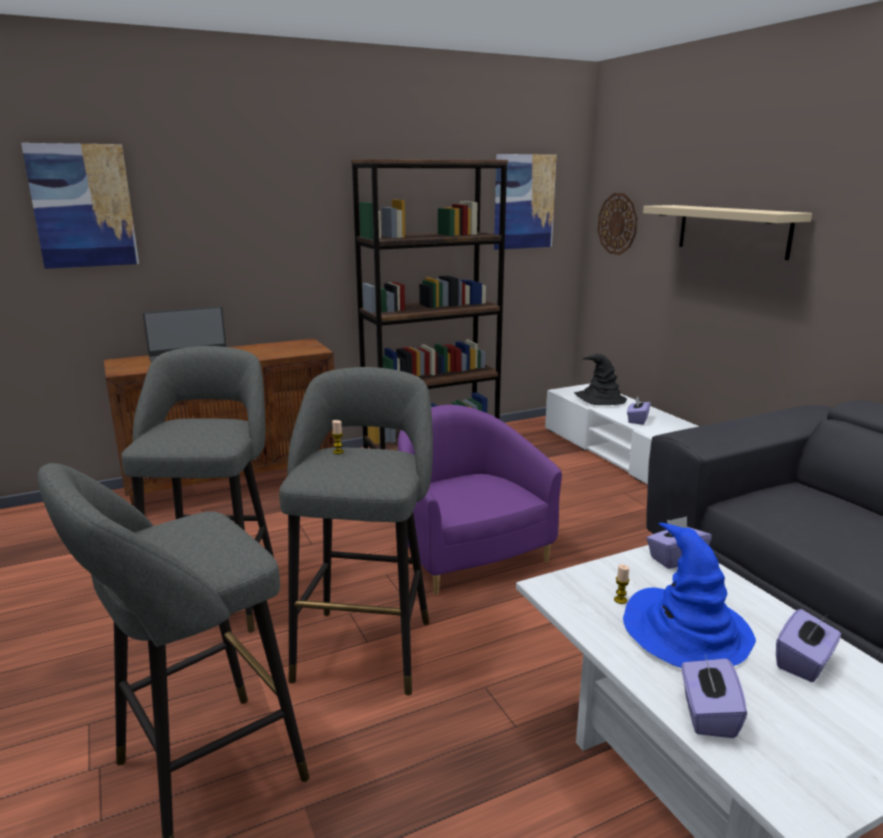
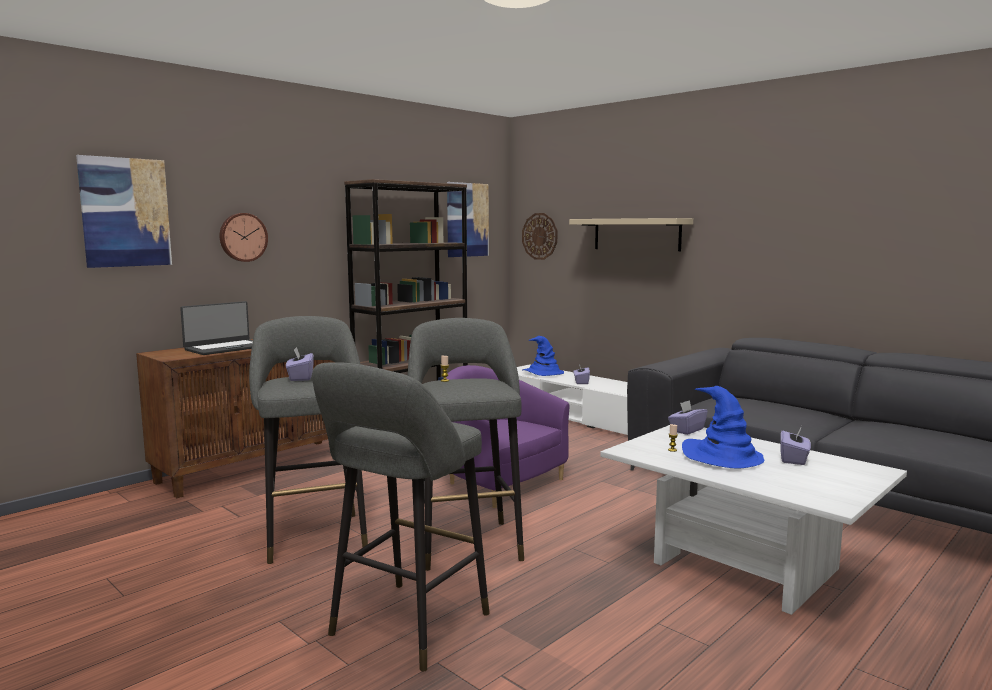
camera: 20 degrees left, 10 degrees down
black hat [574,354,627,405] -> blue hat [522,336,564,376]
purple tissue box [682,654,747,738] -> purple tissue box moved to [286,347,314,381]
none -> wall clock [220,213,268,262]

